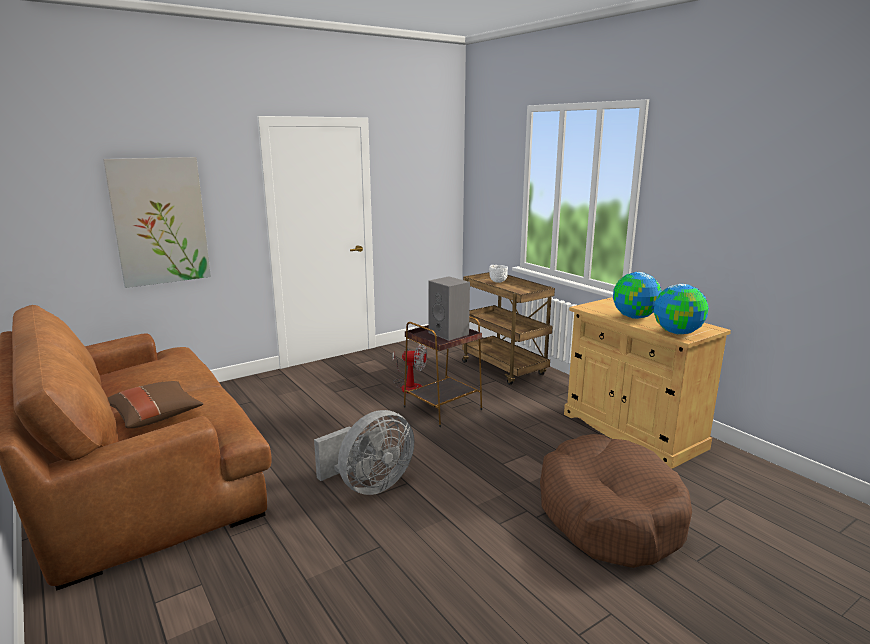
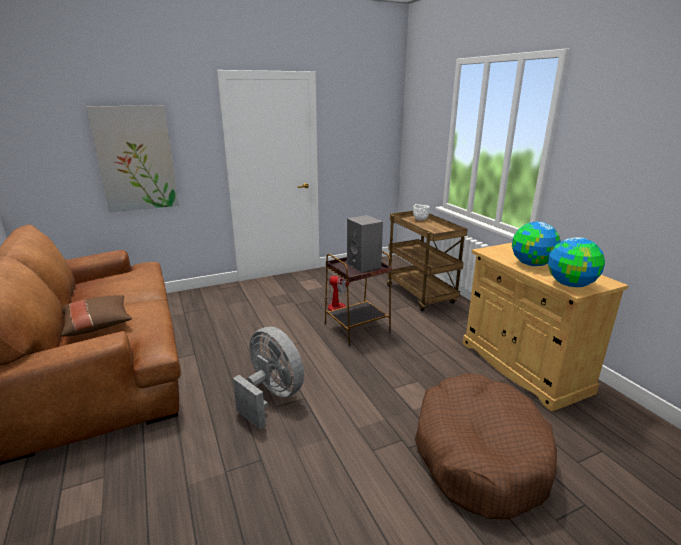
camera: 10 degrees right, 5 degrees up
grey fan [314,410,414,495] -> grey fan turned 105 degrees counterclockwise [233,326,304,430]

